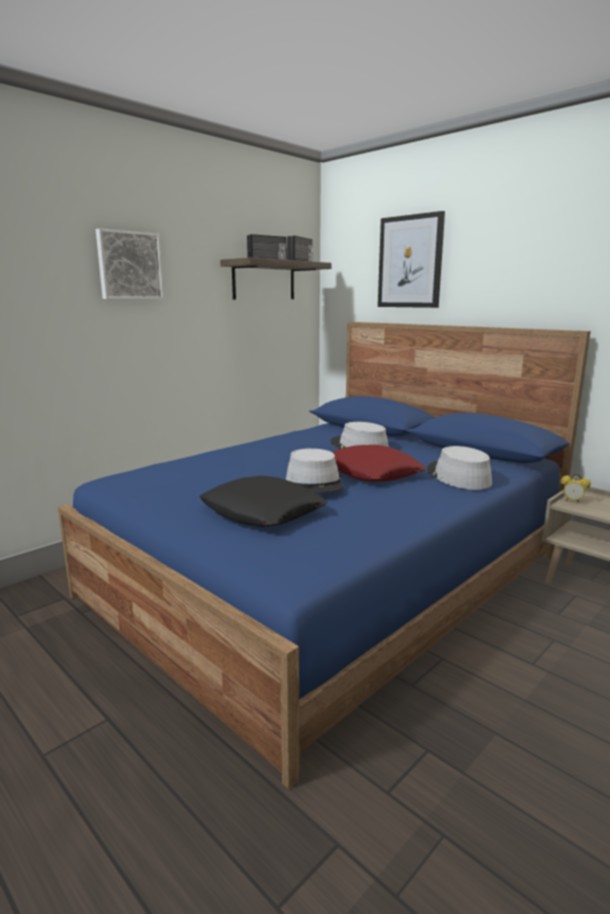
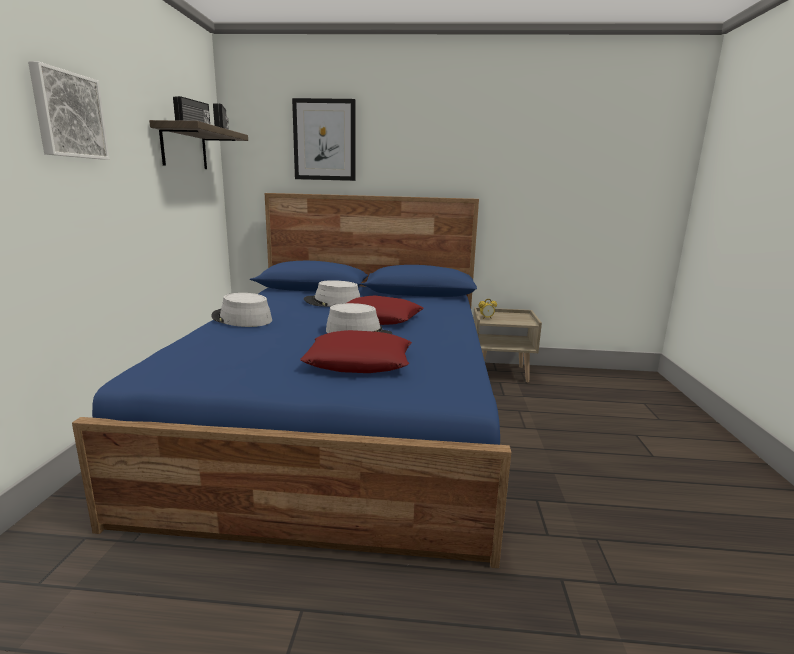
camera: 40 degrees left, 0 degrees up
black pillow [199,476,328,527] -> red pillow [300,330,412,373]
grey hat [427,446,492,490] -> grey hat moved to [211,293,272,327]

